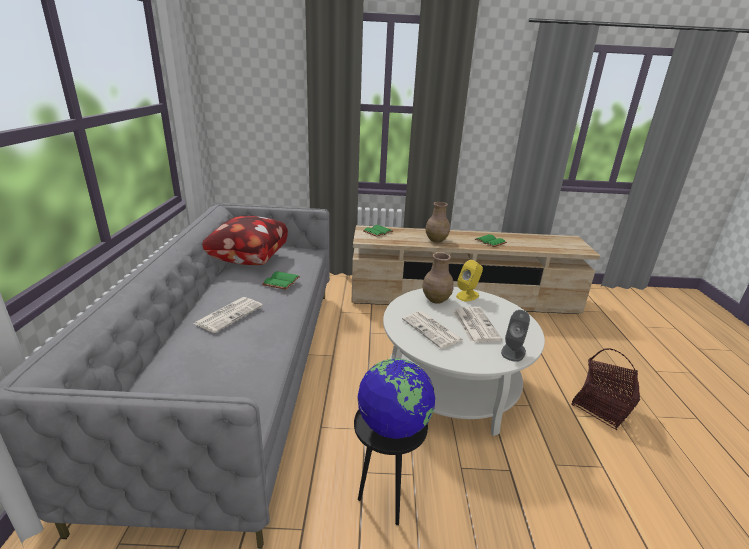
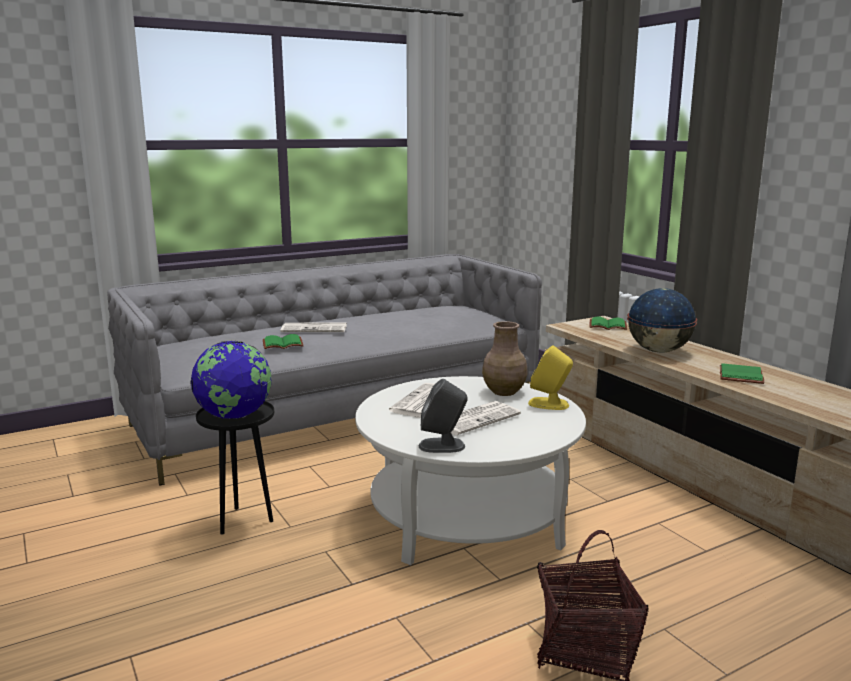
camera: 60 degrees right, 10 degrees down
pillow [202,216,288,265] -> none
green book [262,271,300,290] -> green book moved to [263,334,304,349]
brown vase [425,202,450,243] -> globe [627,288,697,353]

